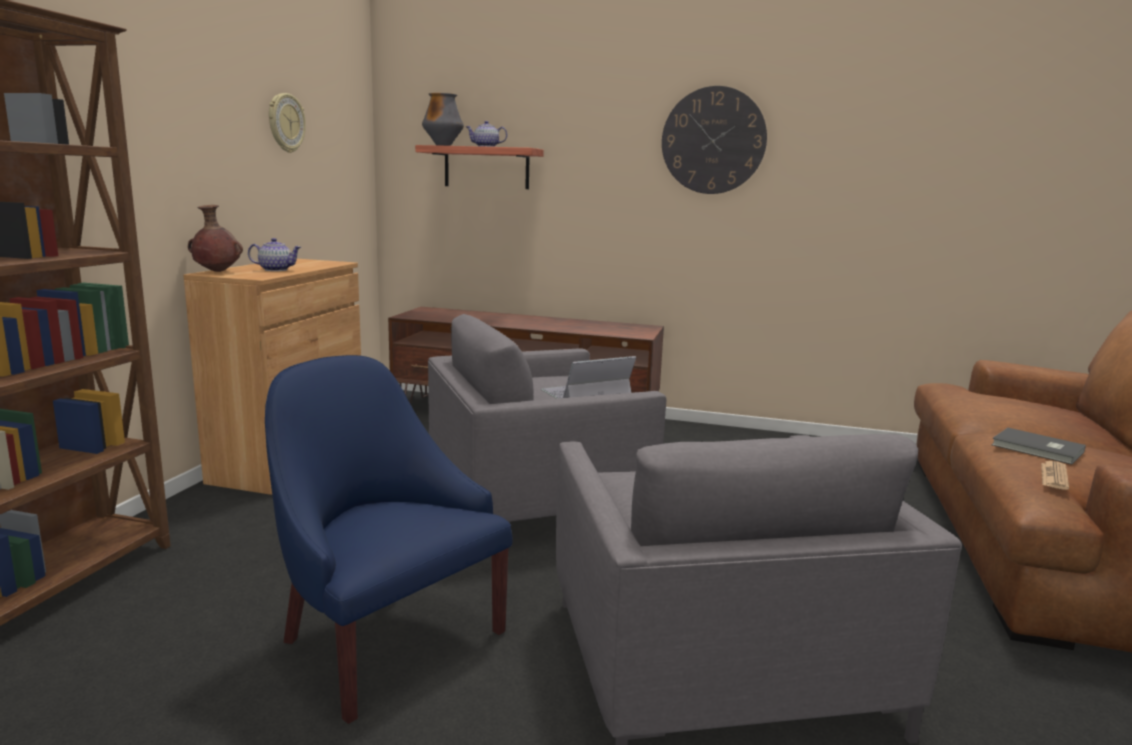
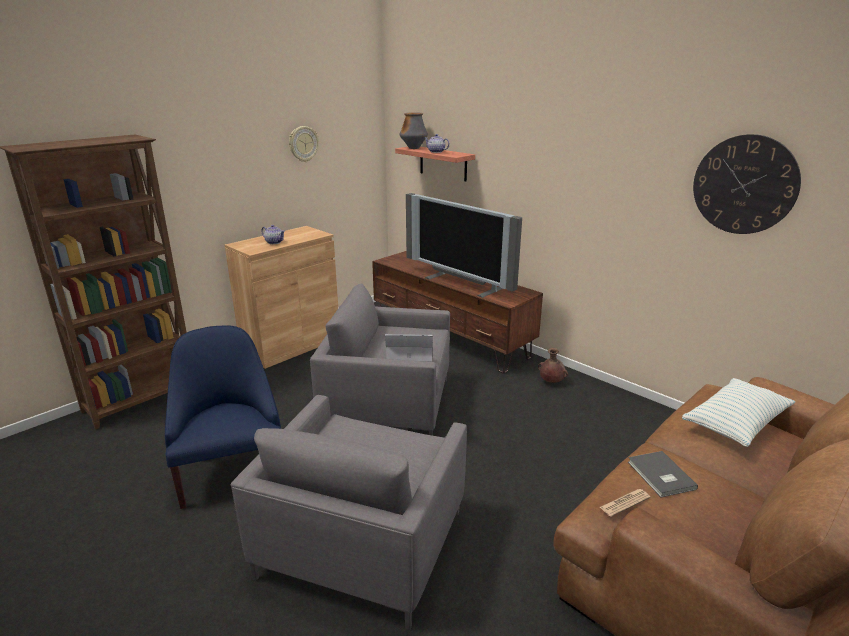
camera: 30 degrees right, 10 degrees up
brown vase [188,205,243,272] -> brown vase moved to [538,348,568,383]
wall clock [662,86,767,194] -> wall clock moved to [693,134,801,234]
none -> television [406,193,522,298]
none -> pillow [682,378,795,447]

